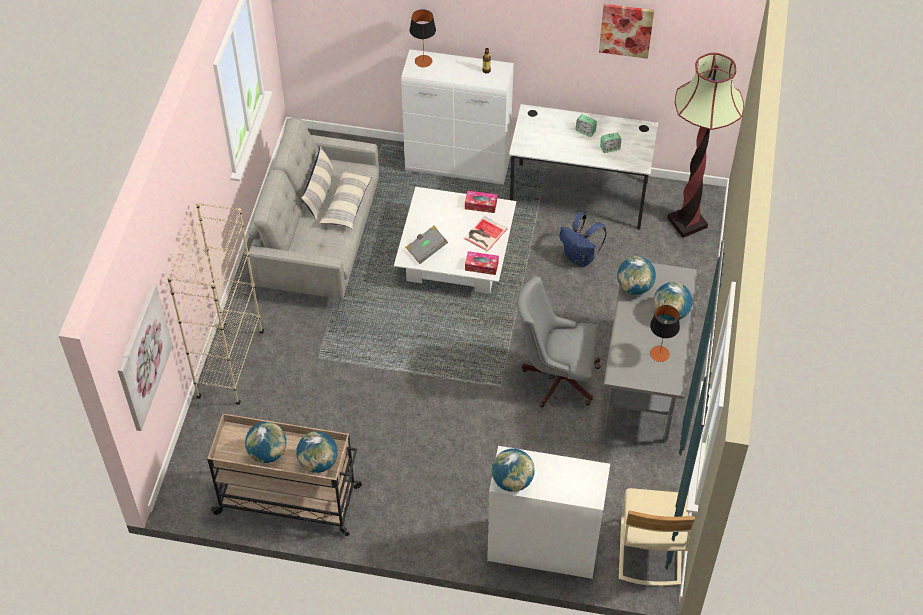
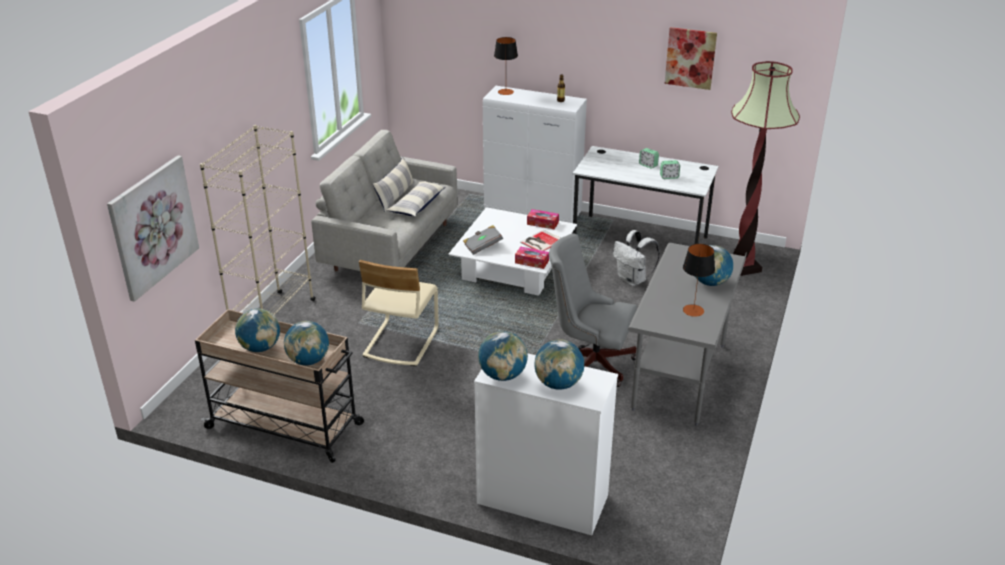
camera: 10 degrees right, 20 degrees down
blue backpack [559,212,606,267] -> white backpack [613,230,660,286]
globe [617,256,656,295] -> globe moved to [534,339,584,390]
beige chair [619,488,695,586] -> beige chair moved to [359,260,439,366]

